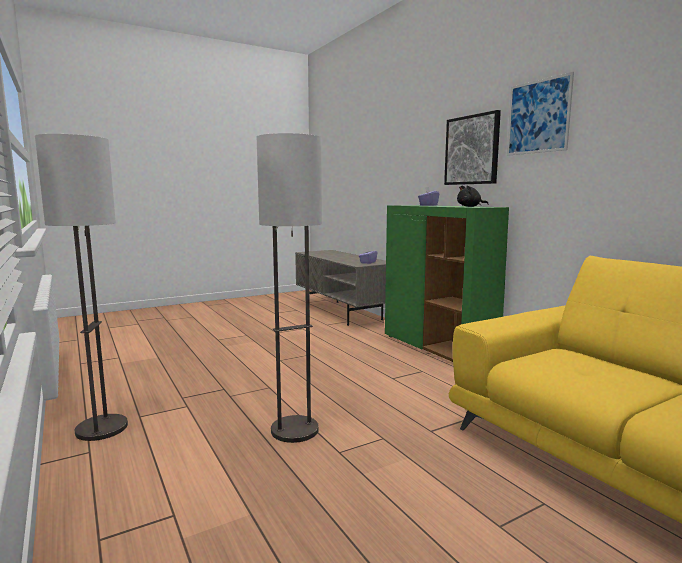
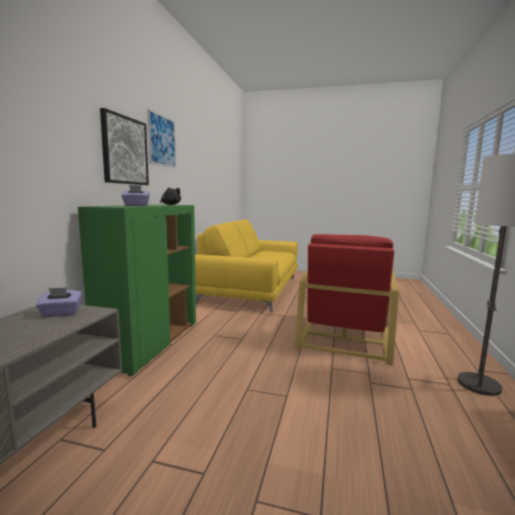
camera: 135 degrees left, 0 degrees up
floor lamp [257,133,322,443] -> red armchair [295,234,399,365]

